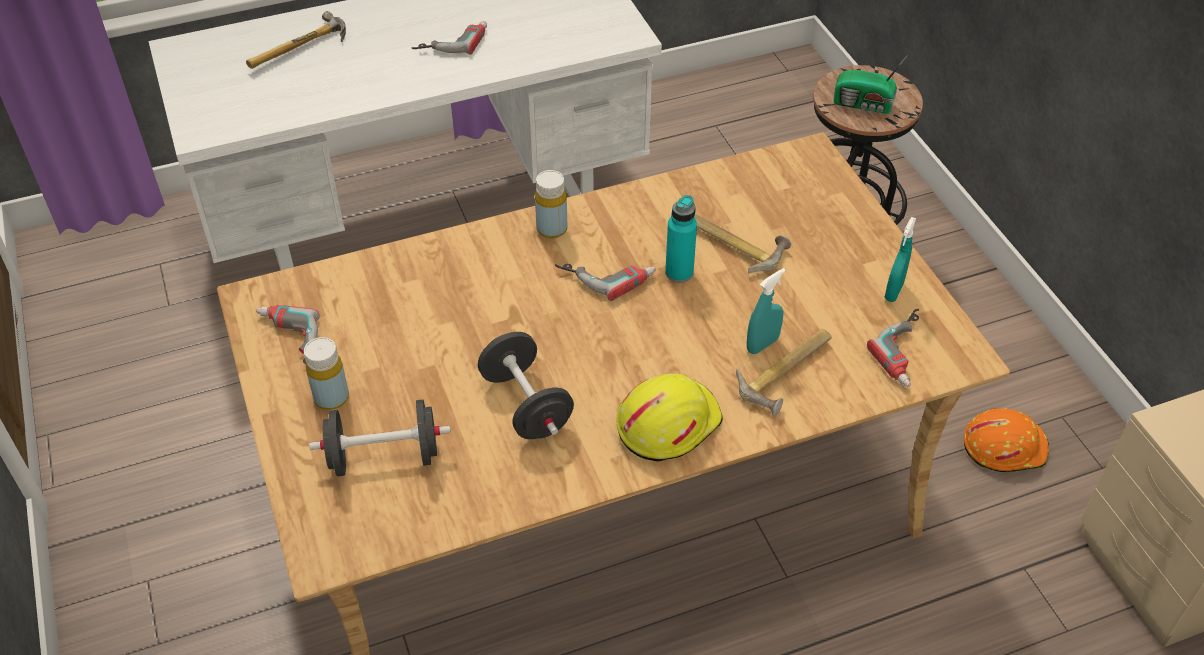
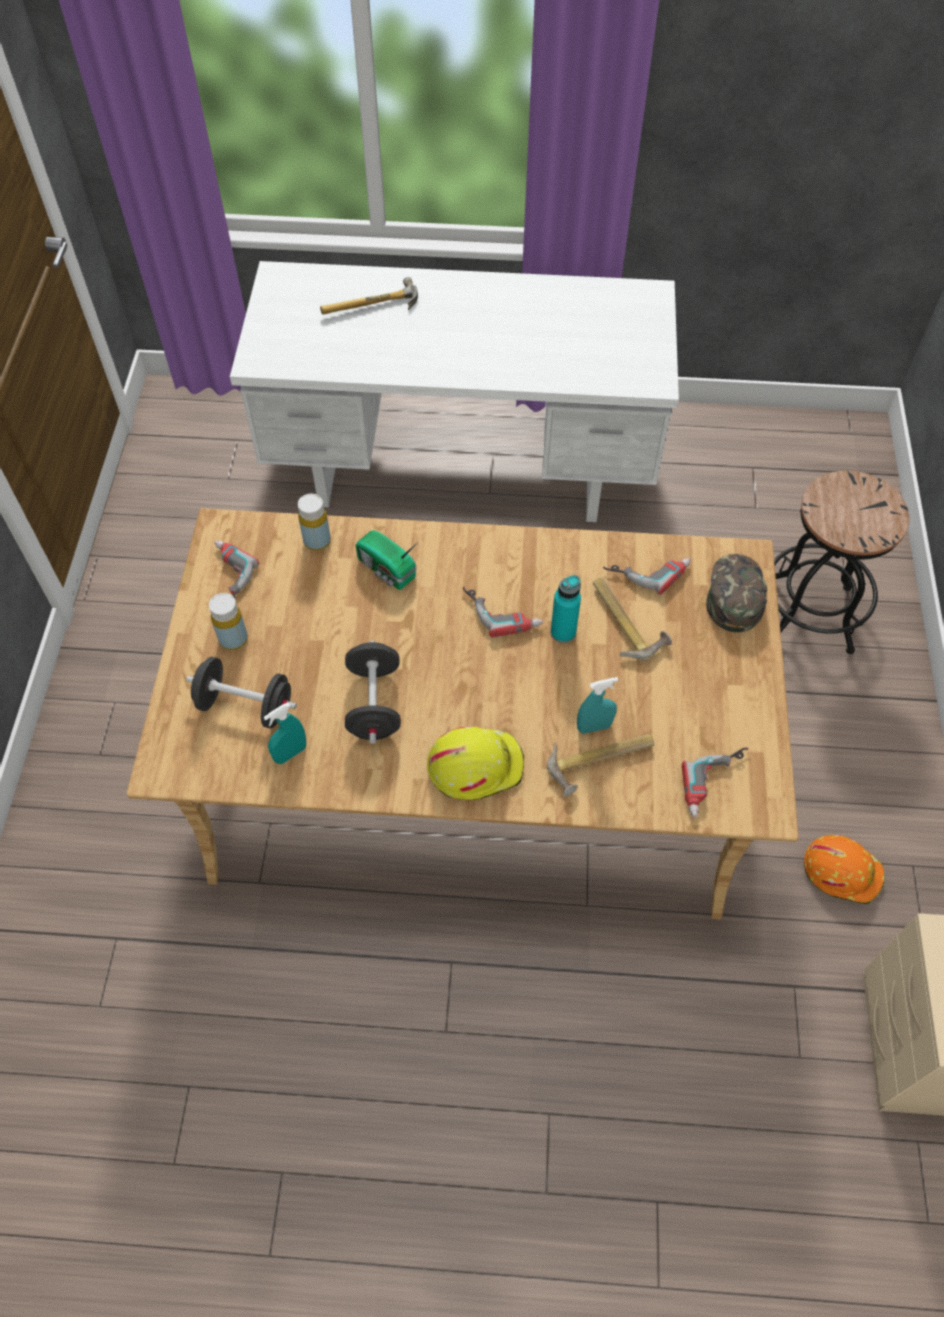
camera: 25 degrees right, 10 degrees up
power drill [411,21,487,55] -> power drill moved to [603,558,691,595]
yellow bottle [535,170,567,239] -> yellow bottle moved to [298,494,331,551]
radio [833,55,908,114] -> radio moved to [356,530,418,590]
turquoise spray bottle [885,217,916,302] -> turquoise spray bottle moved to [264,703,306,764]
none -> green cap [706,554,767,632]

